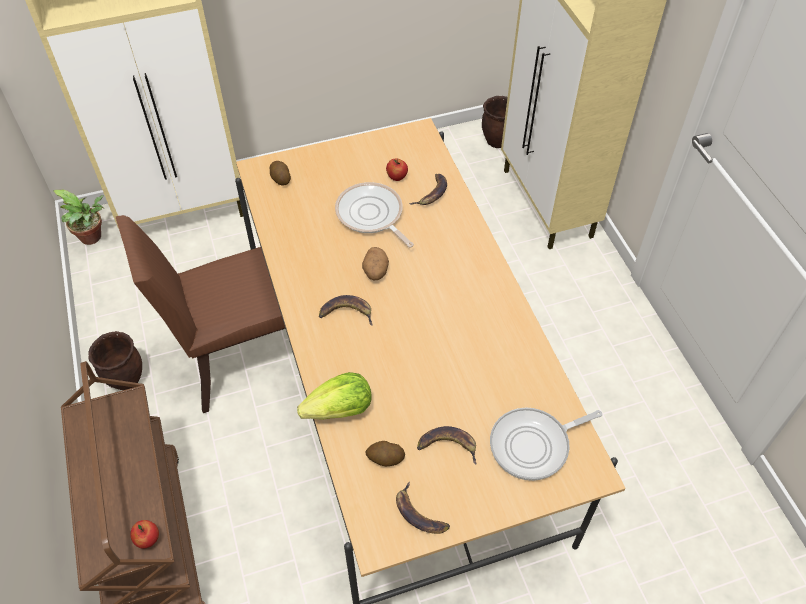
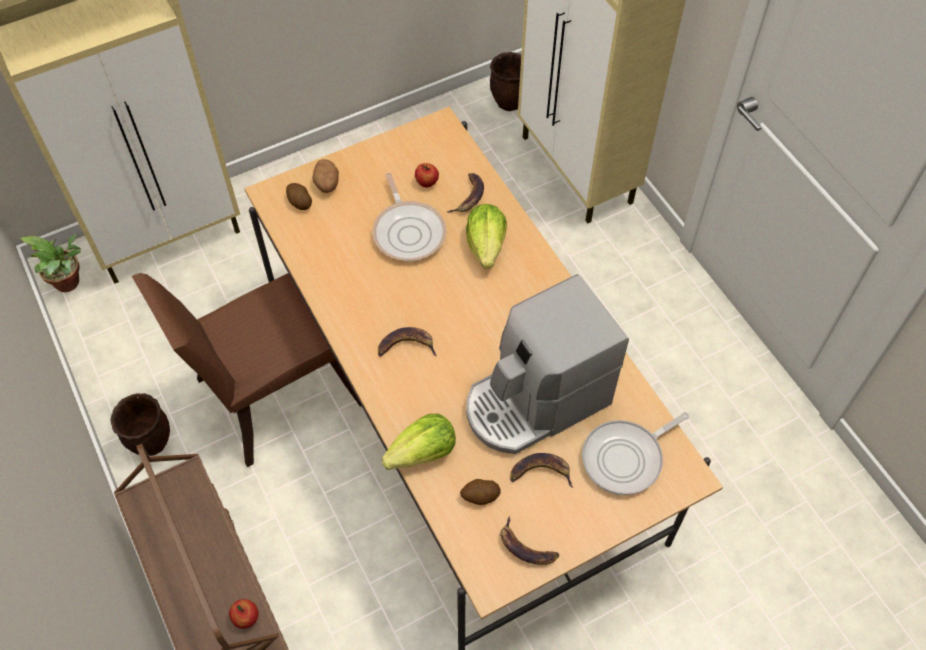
camera: 10 degrees left, 5 degrees up
frying pan [335,182,414,248] -> frying pan turned 150 degrees counterclockwise [372,173,446,262]
potato [362,247,389,281] -> potato moved to [312,159,339,193]
none -> lettuce [466,204,507,269]
none -> coffee machine [466,274,629,454]

